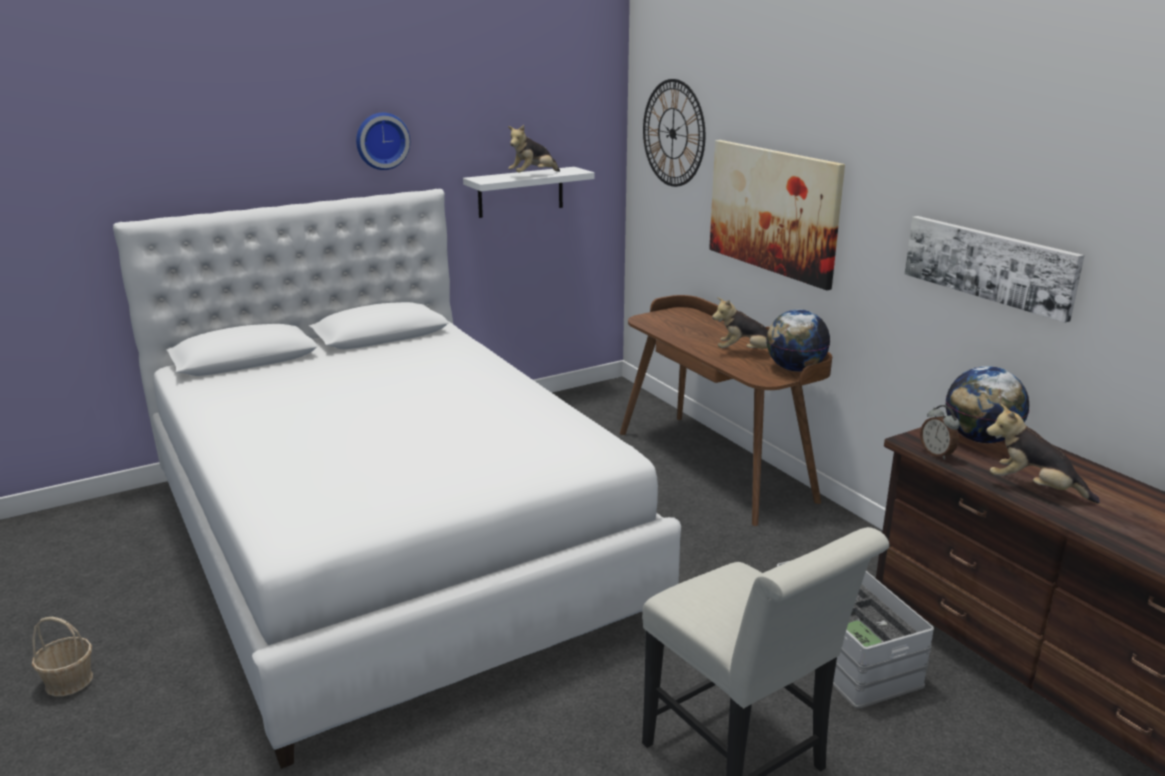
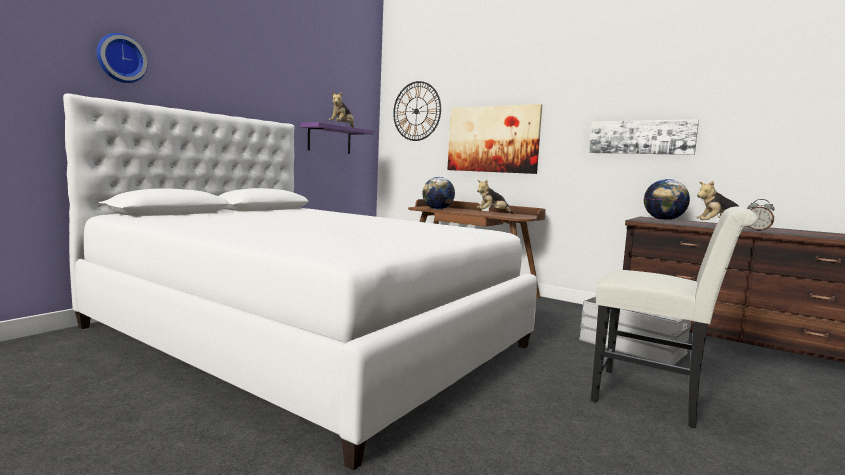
camera: 25 degrees left, 15 degrees down
basket [32,617,93,696] -> none
wall clock [356,113,410,170] -> wall clock moved to [96,33,148,83]
white shelf [463,167,595,218] -> purple shelf [301,122,373,154]
globe [766,309,830,372] -> globe moved to [422,177,455,209]
alarm clock [920,405,960,460] -> alarm clock moved to [748,199,775,232]

